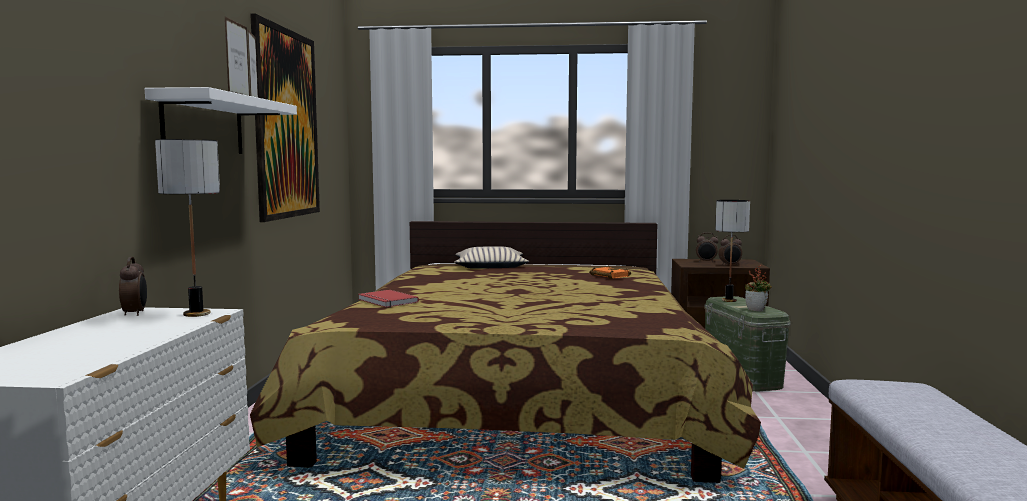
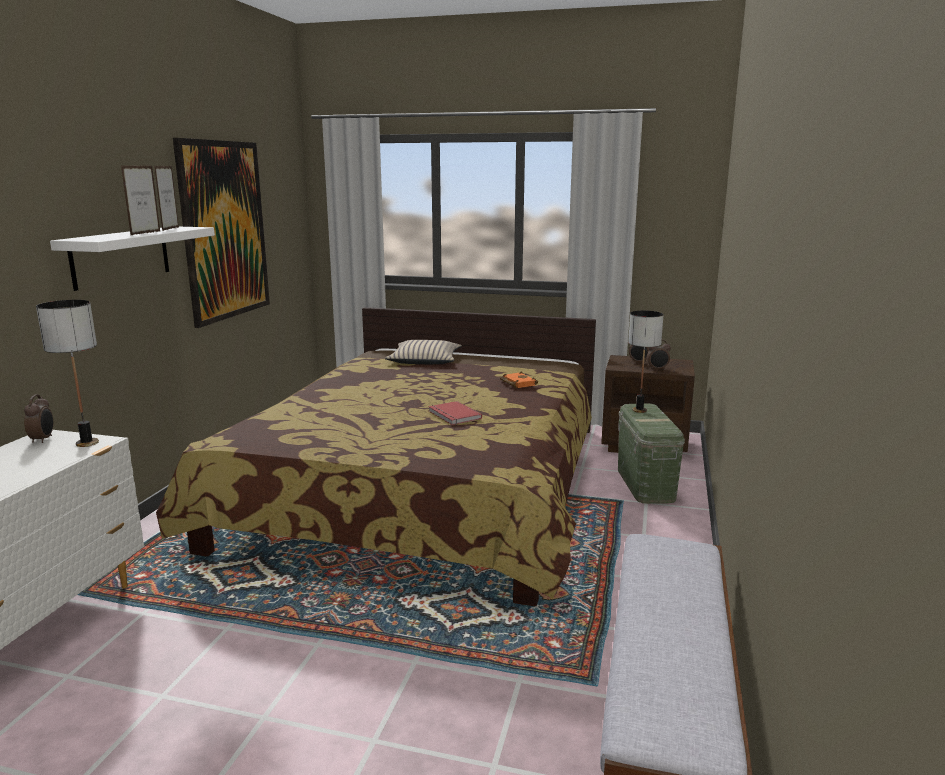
camera: 10 degrees right, 10 degrees up
red book [358,290,419,308] -> red book moved to [428,401,482,425]
potted plant [745,265,772,311] -> none

